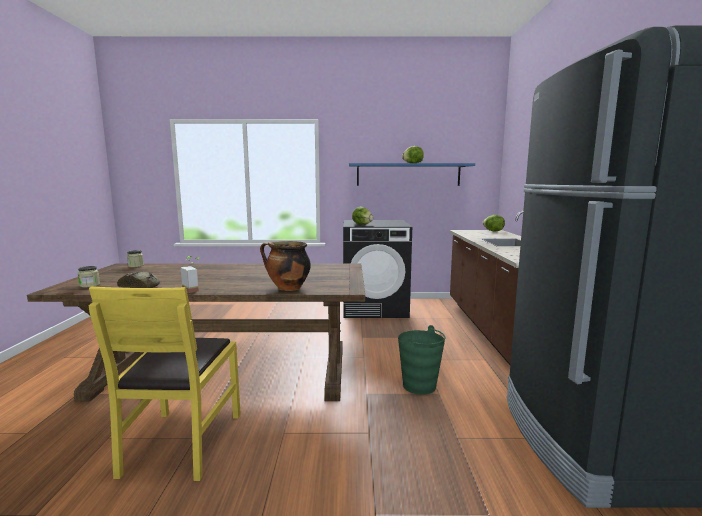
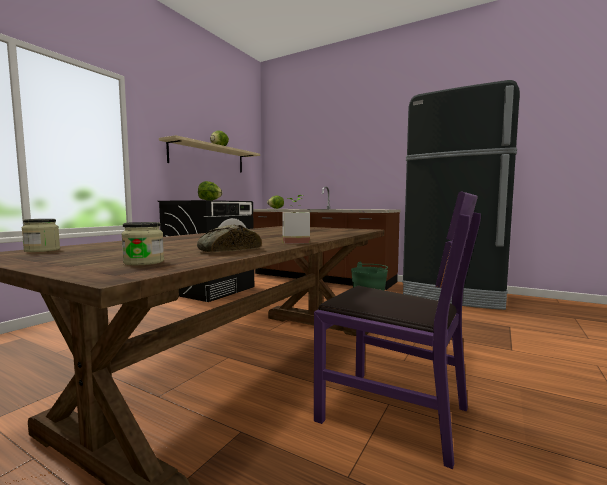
camera: 60 degrees left, 5 degrees down
yellow chair [89,286,241,481] -> purple chair [314,192,481,469]
cooking pot [260,241,311,291] -> none
blue shelf [349,163,475,186] -> beige shelf [159,135,260,173]

